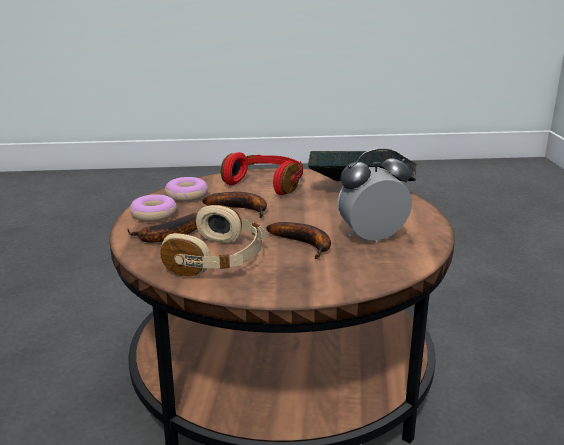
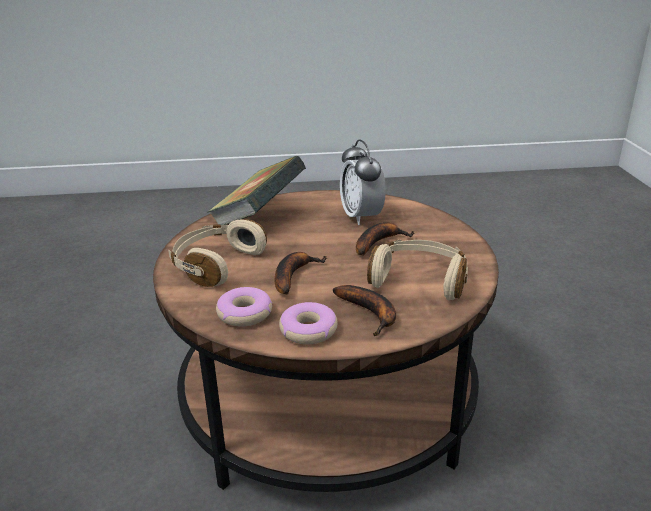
camera: 90 degrees left, 5 degrees up
red headphones [221,152,303,195] -> beige headphones [168,219,267,287]

